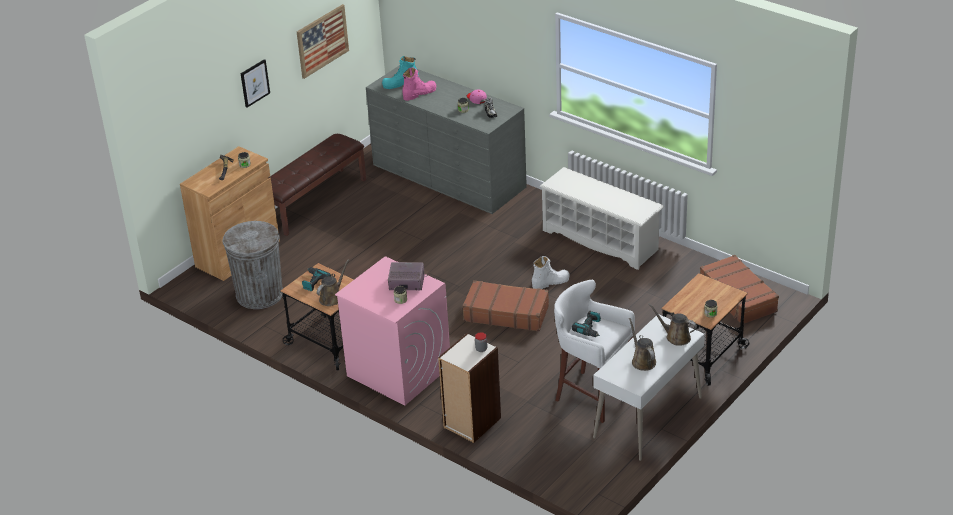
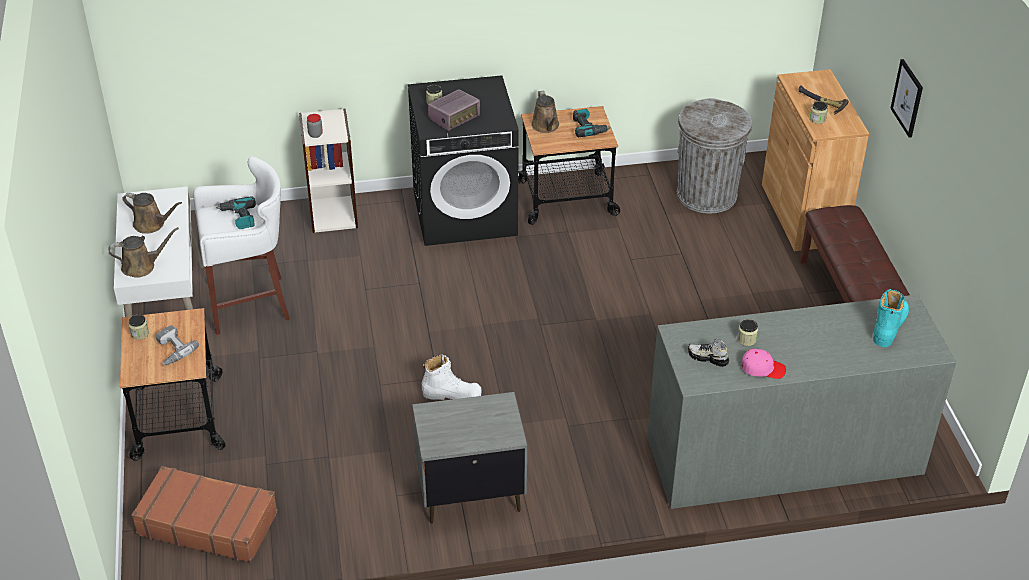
camera: 130 degrees right, 5 degrees up
picture [297,4,349,79] -> none
pink washing machine [335,256,450,405] -> black washing machine [408,75,519,246]
pink boot [402,68,436,101] -> none
brown suitcase [463,280,549,332] -> none
white boot [532,256,570,289] -> white boot turned 105 degrees counterclockwise [422,355,482,400]
white shoe rack [539,167,664,270] -> grey nightstand [412,392,527,524]
none -> power drill [156,325,199,365]

